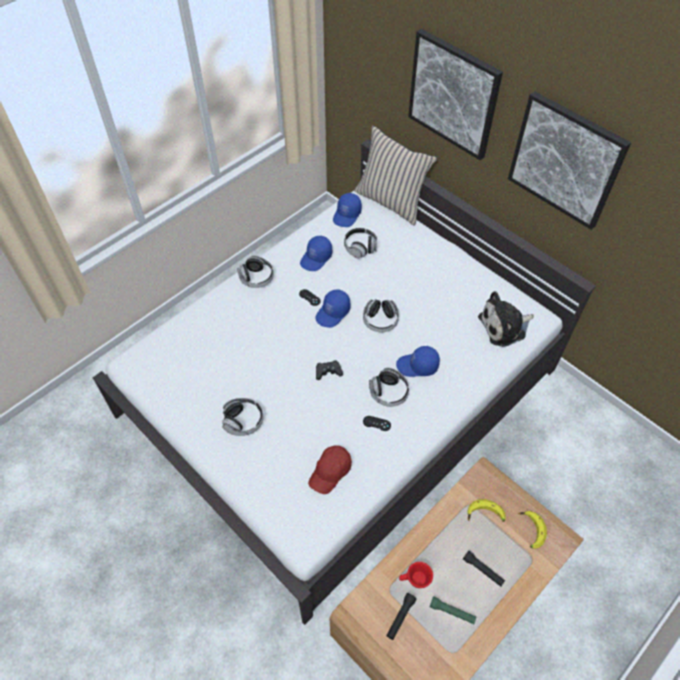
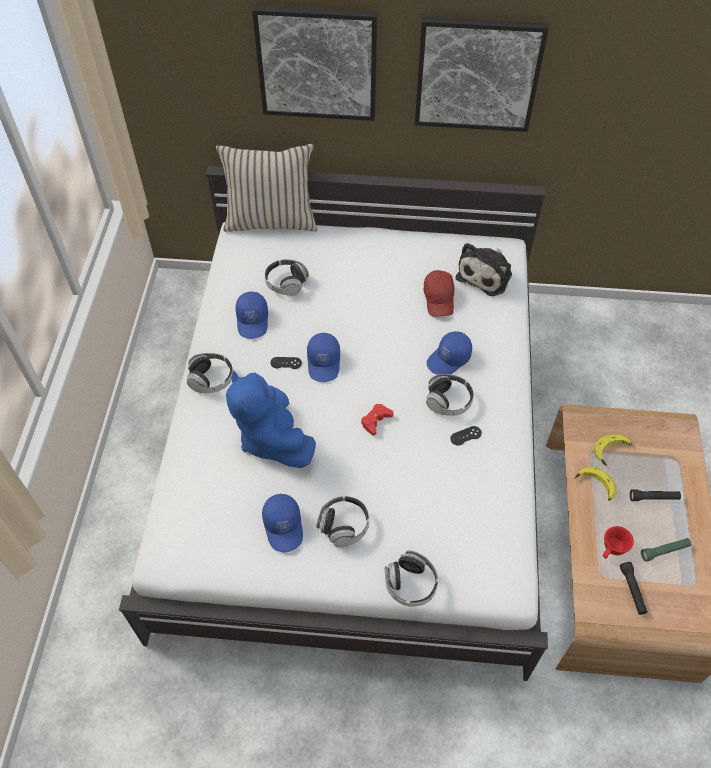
camera: 40 degrees left, 0 degrees up
red cap [308,445,352,494] -> red cap moved to [424,270,455,317]
black game controller [316,360,343,380] -> red game controller [361,404,394,436]
blue cap [333,193,362,227] -> blue cap moved to [262,494,303,552]
headphones [363,299,399,332] -> headphones moved to [385,550,438,607]
banana [518,511,547,549] -> banana moved to [574,466,617,500]
none -> blue plush toy [226,371,316,468]

